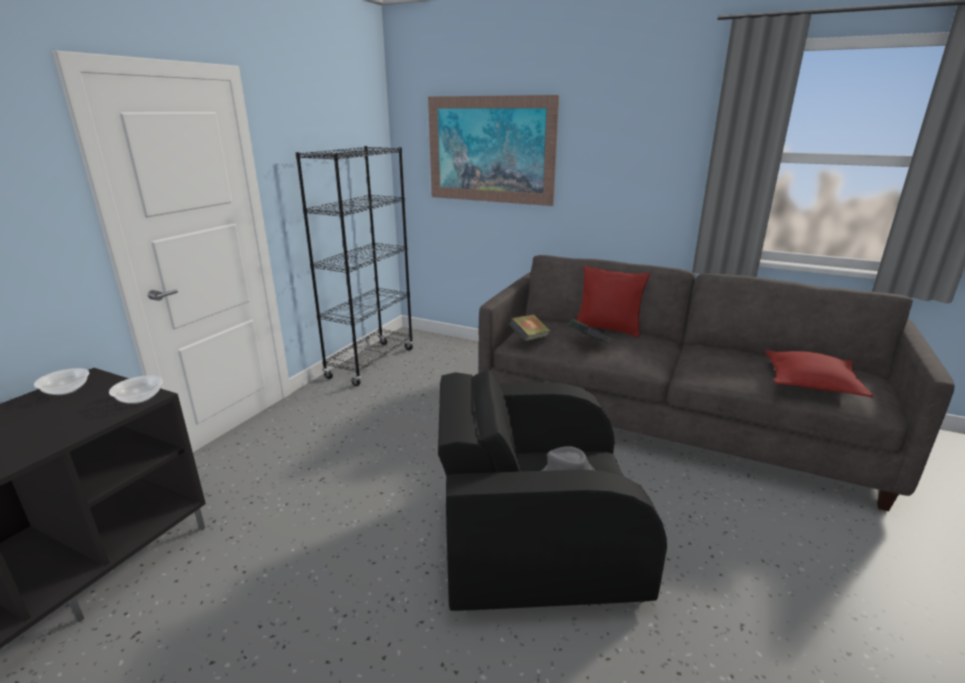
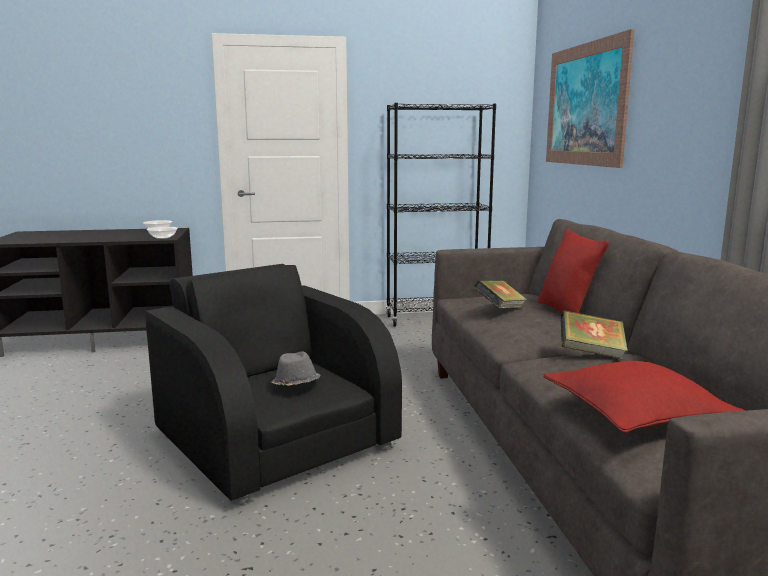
camera: 55 degrees right, 10 degrees down
book [508,314,550,341] -> book moved to [560,310,628,359]

